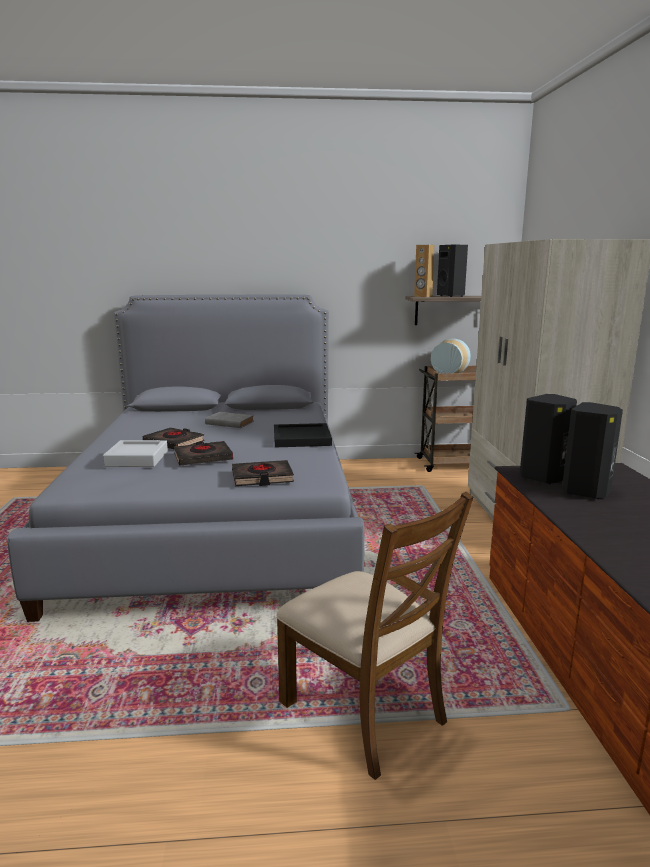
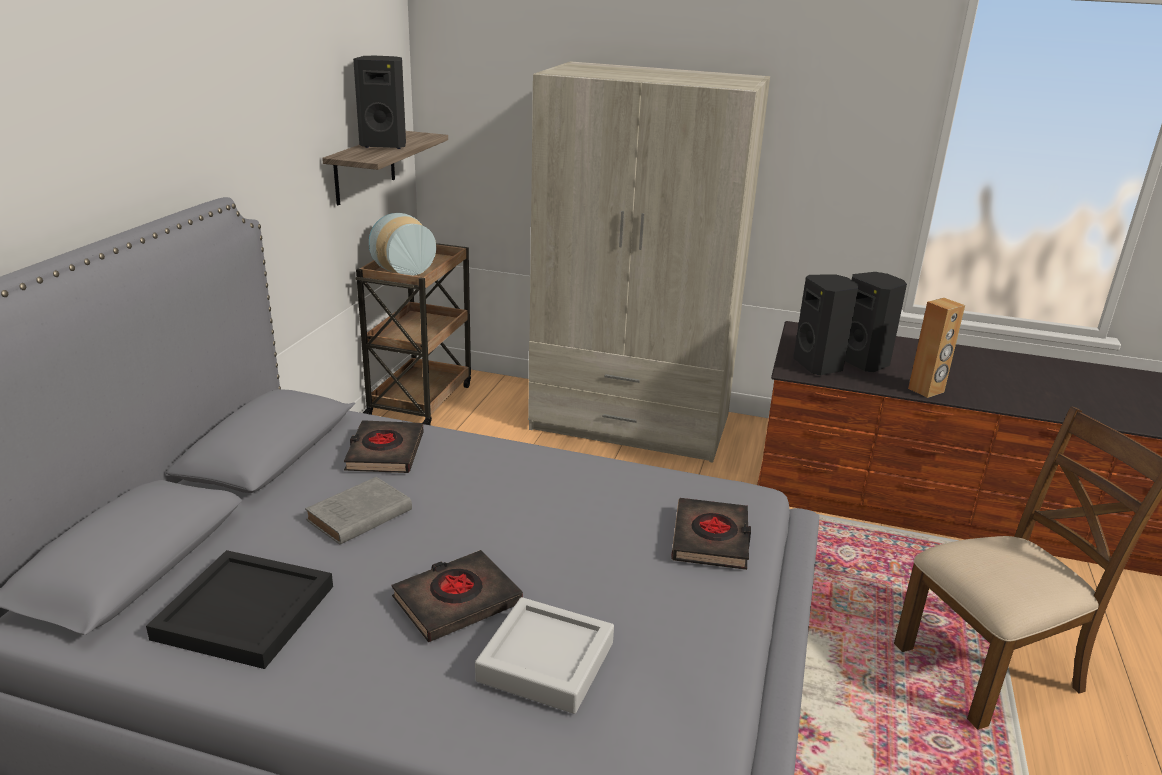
camera: 70 degrees left, 10 degrees up
black book [174,441,233,466] -> black book moved to [344,420,423,473]
black tray [274,423,332,447] -> black tray moved to [146,550,333,669]
brown speaker [414,245,434,297] -> brown speaker moved to [908,298,965,398]

